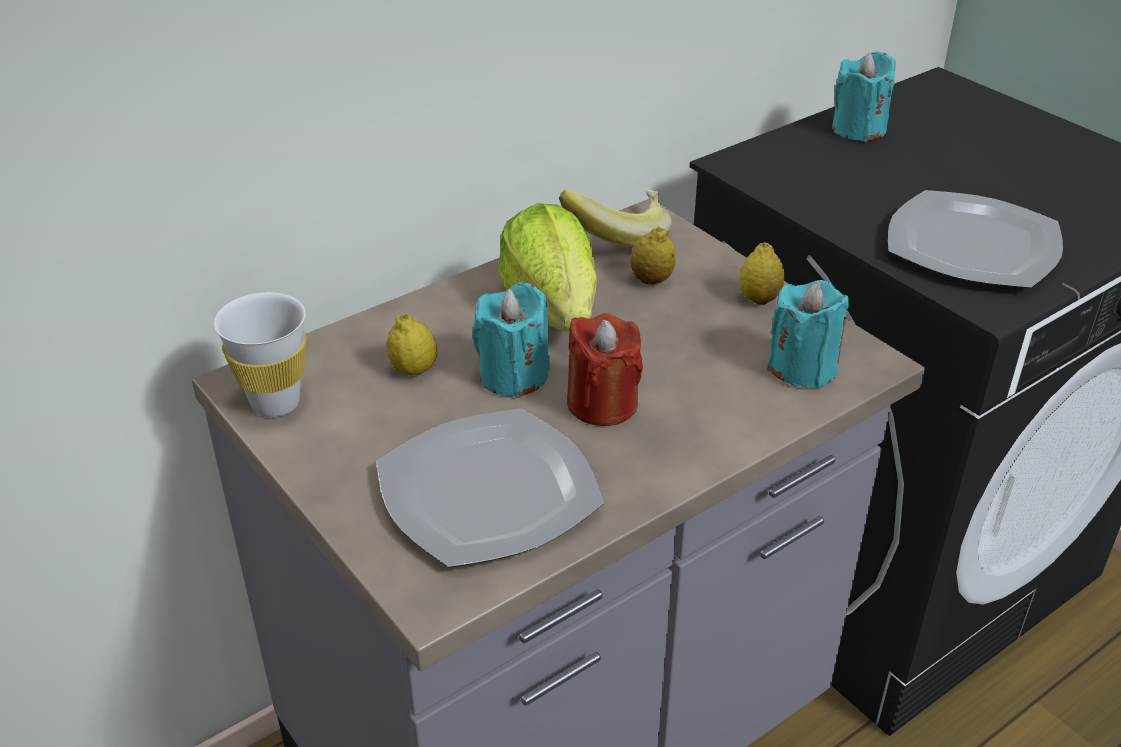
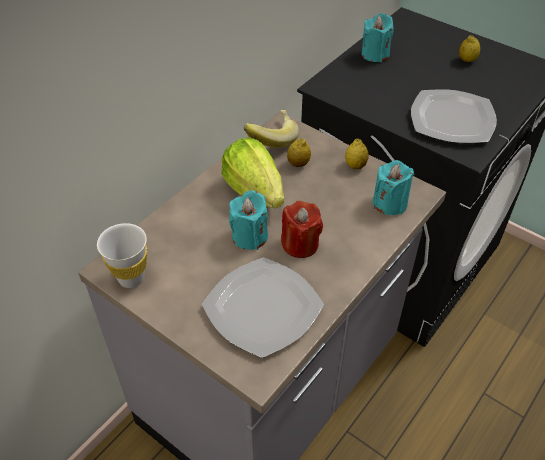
camera: 15 degrees left, 10 degrees up
lemon [387,314,438,375] -> lemon moved to [459,35,480,62]

